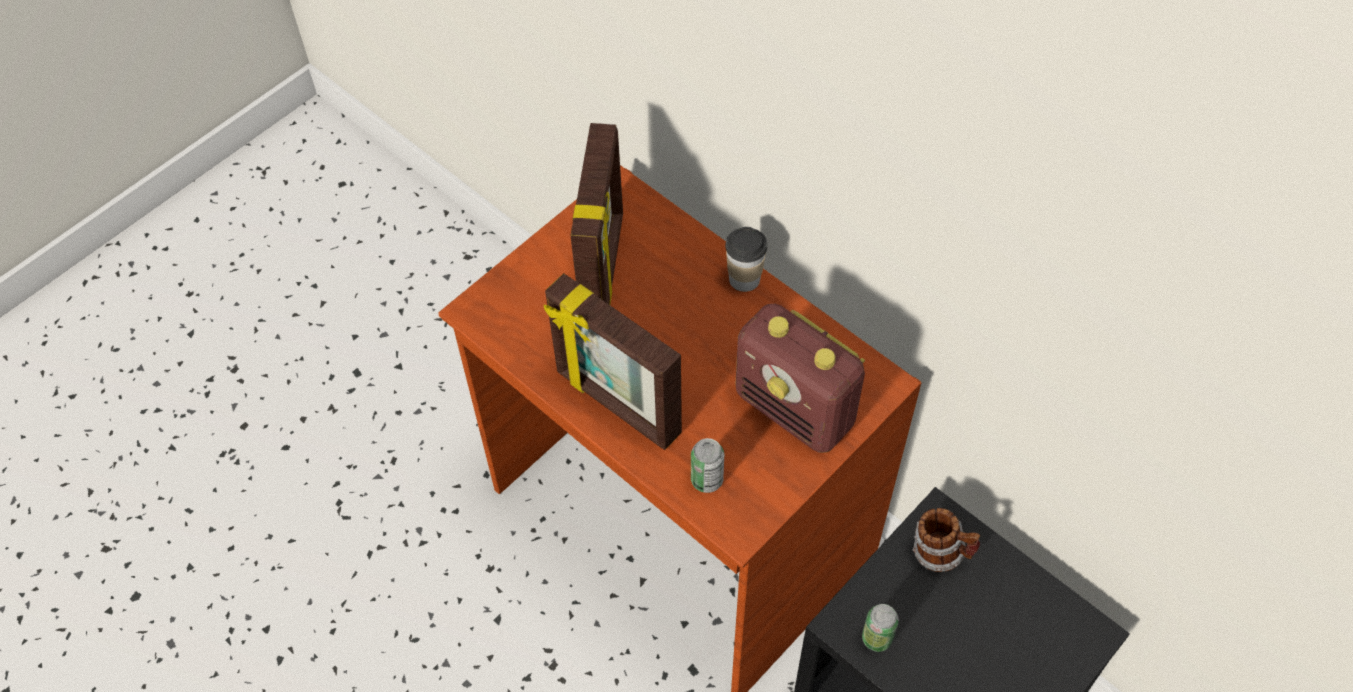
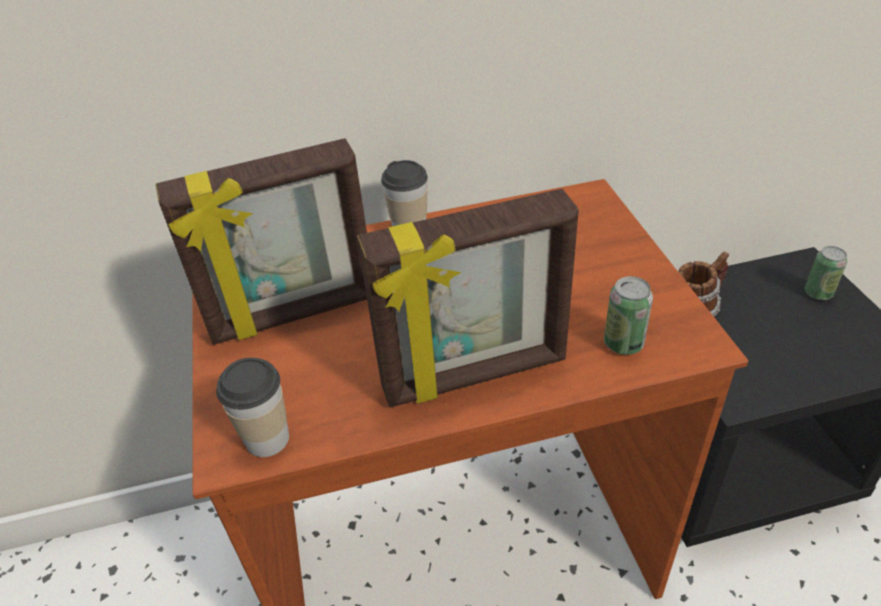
camera: 55 degrees left, 15 degrees down
picture frame [570,123,623,305] -> picture frame turned 120 degrees clockwise [156,138,367,345]
radio [736,304,865,453] -> none
can [862,604,899,652] -> can moved to [805,246,847,300]
none -> cup [216,358,289,457]

